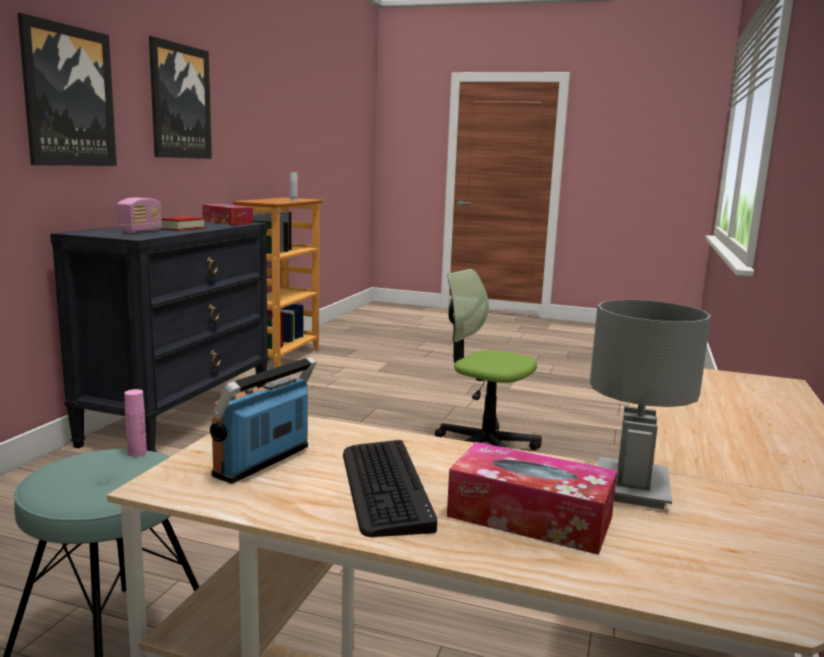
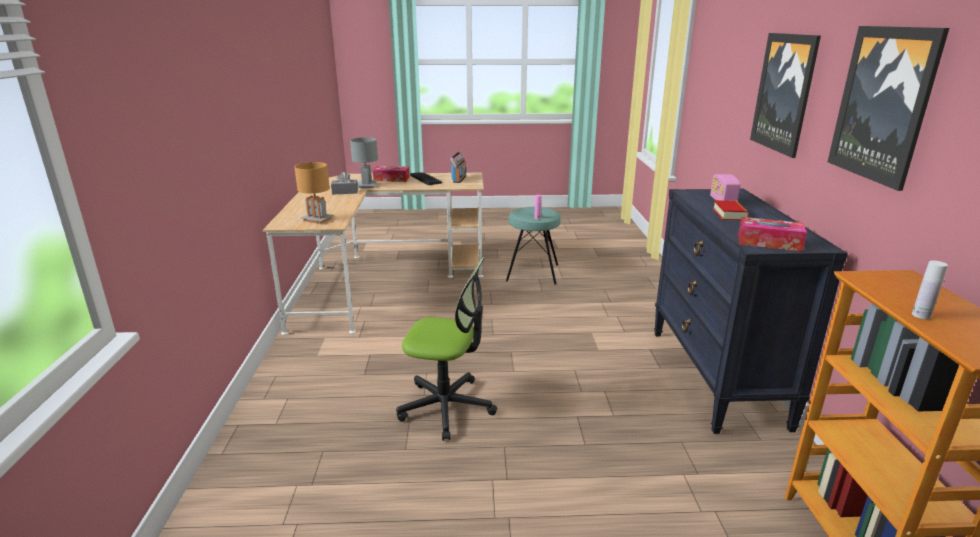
camera: 160 degrees right, 10 degrees up
none -> brown table lamp [294,162,334,224]
none -> grey tissue box [331,172,358,195]

